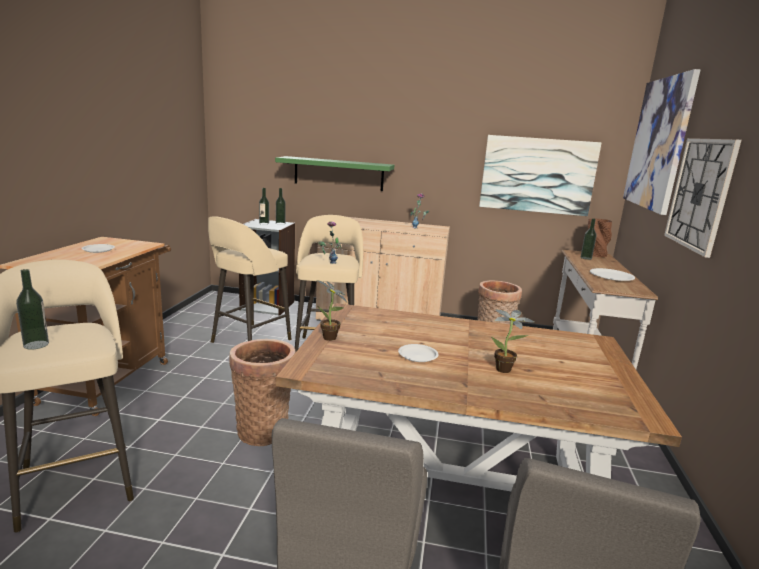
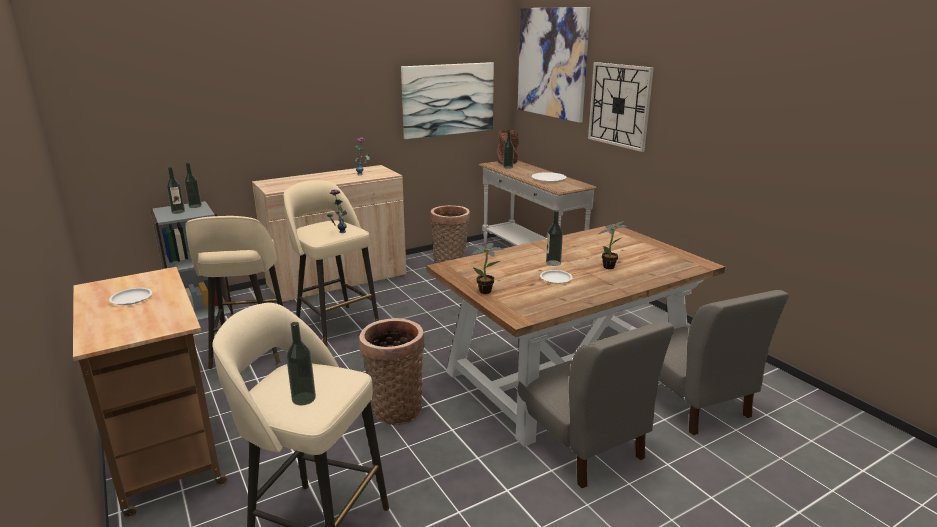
camera: 40 degrees left, 5 degrees up
green shelf [275,156,394,191] -> none
none -> bottle [546,210,563,266]

